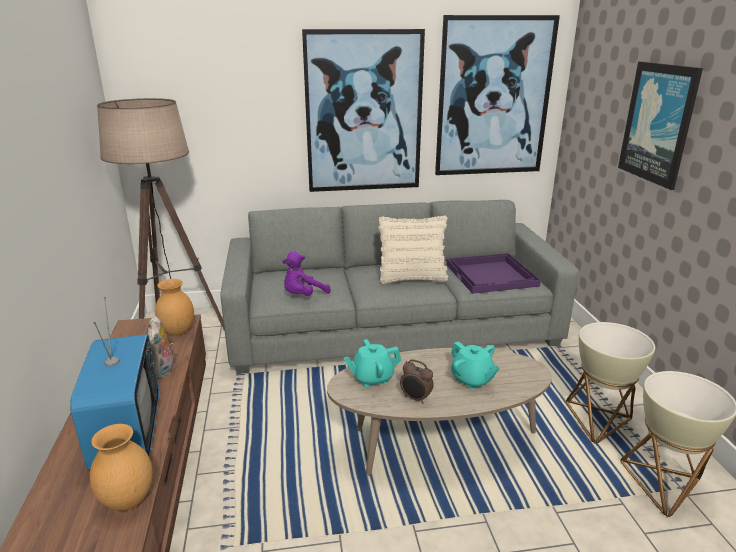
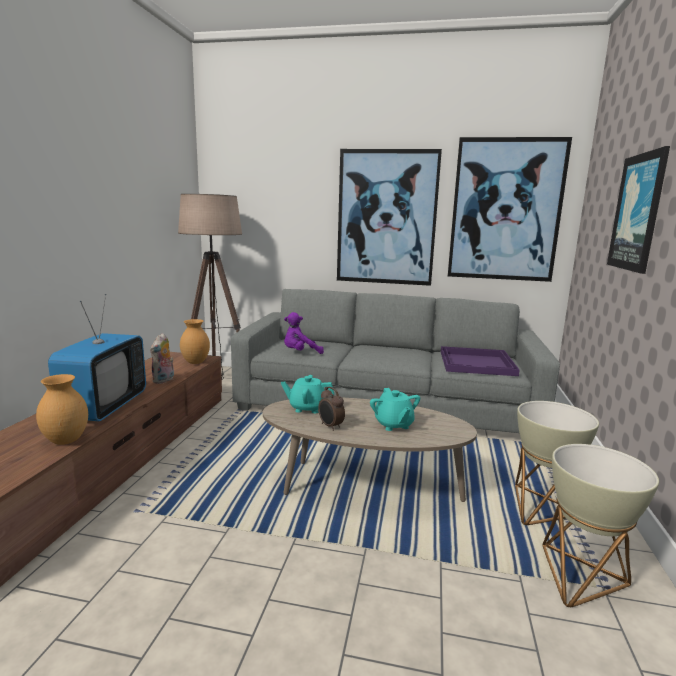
camera: 20 degrees right, 10 degrees down
beige pillow [379,216,448,284] -> none

